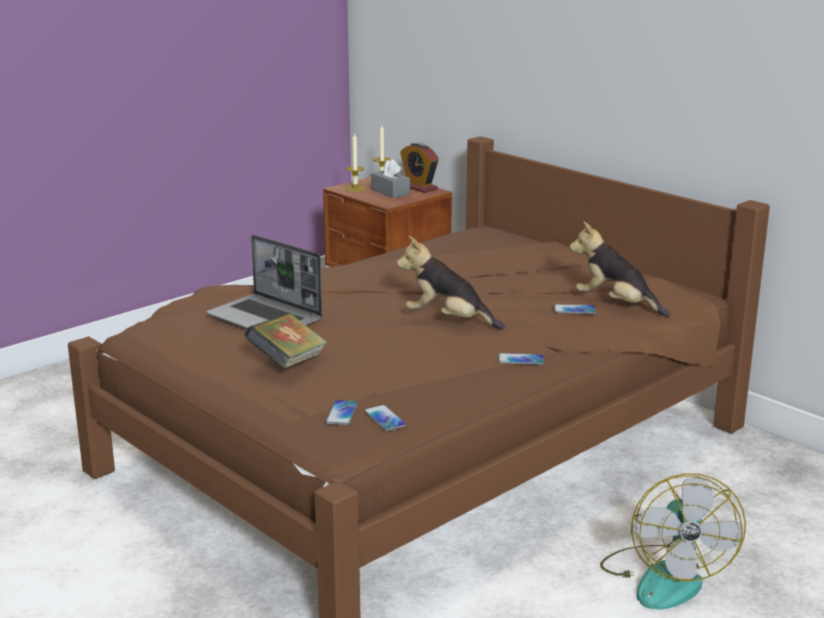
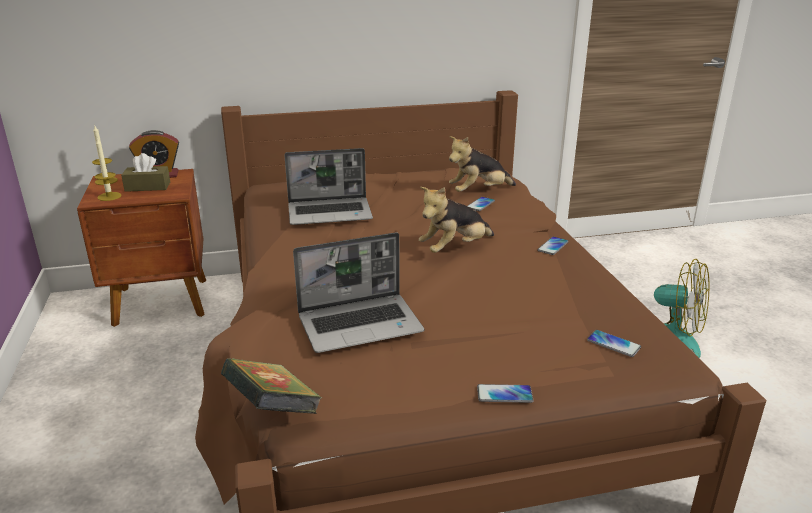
camera: 60 degrees left, 5 degrees up
book [244,313,327,369] -> book moved to [221,358,322,414]
phone [364,405,407,431] -> phone moved to [477,384,534,403]
grey tissue box [371,159,410,198] -> brown tissue box [121,153,170,192]
none -> laptop [284,148,373,225]

